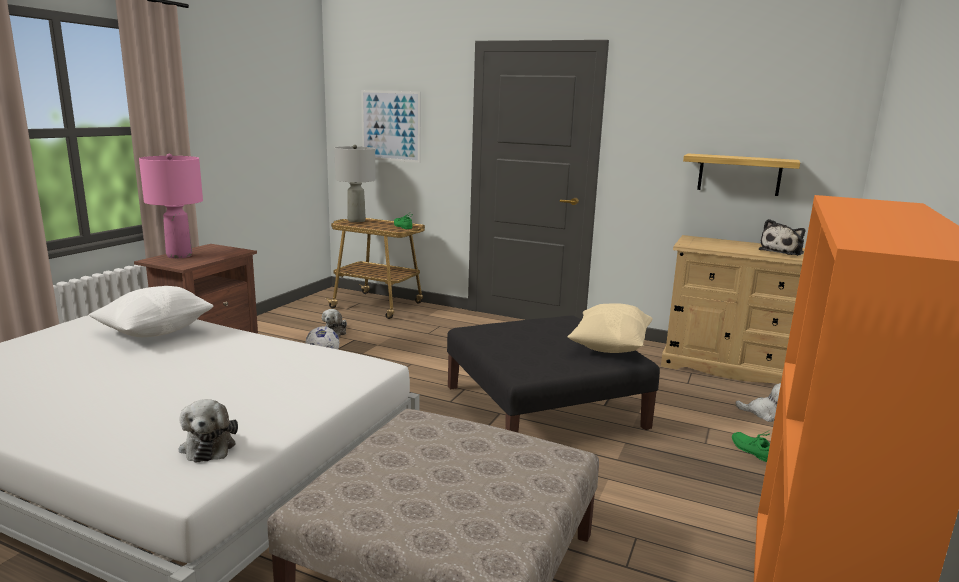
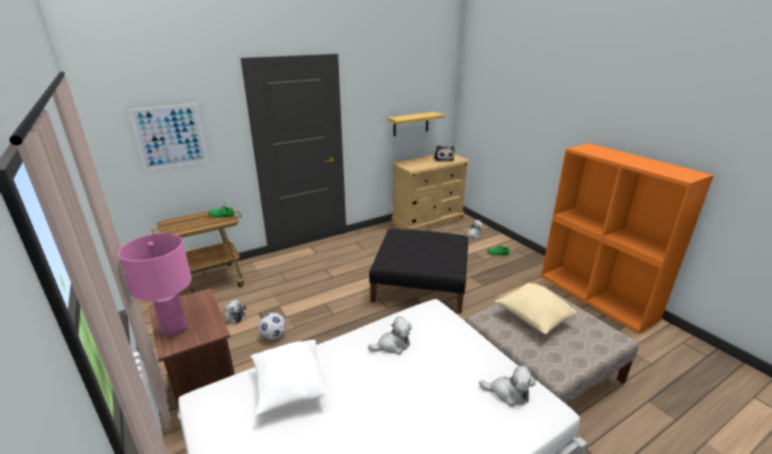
camera: 55 degrees left, 10 degrees up
grey table lamp [334,145,376,222] -> none
beige pillow [567,304,652,353] -> beige pillow moved to [495,283,577,334]
none -> plush toy [368,317,412,355]

